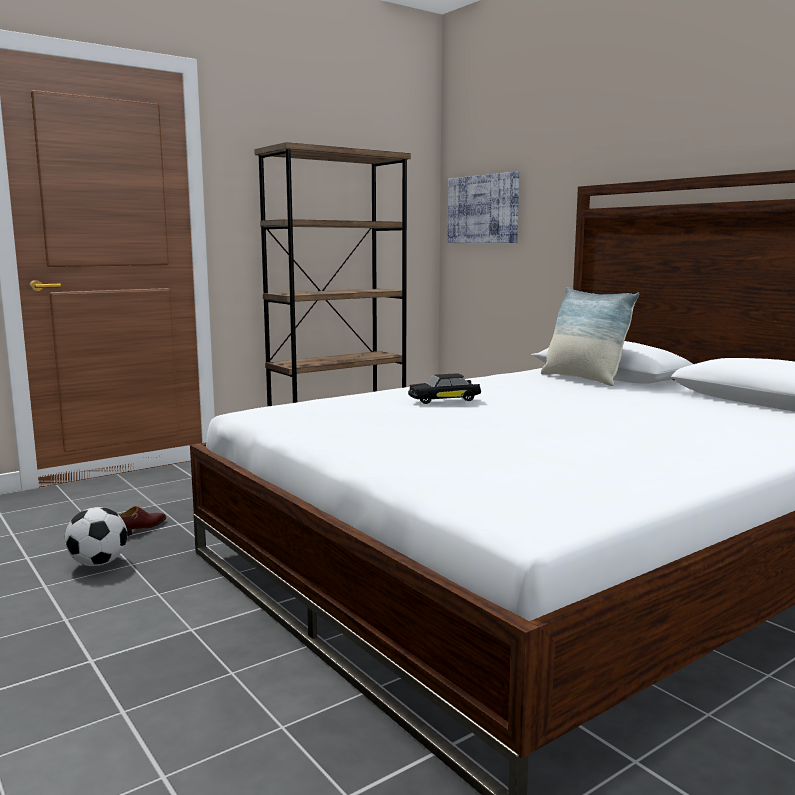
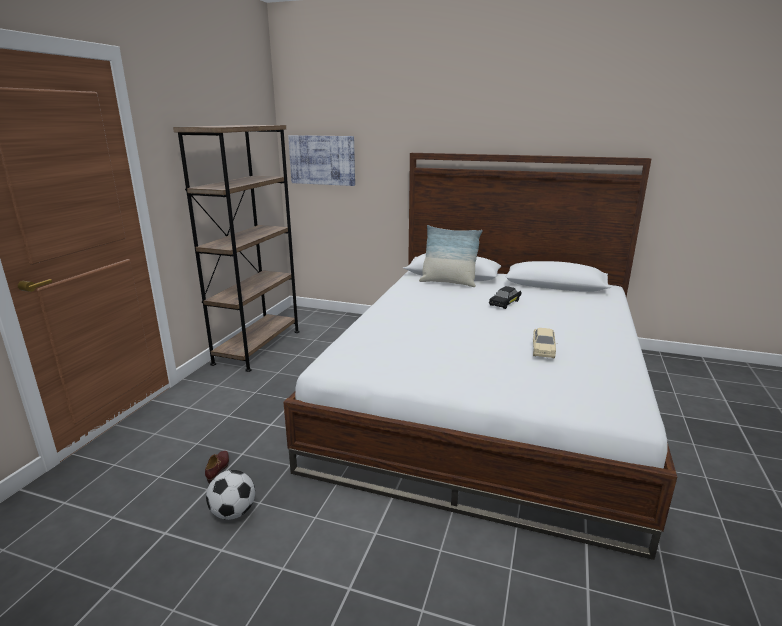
camera: 35 degrees left, 10 degrees up
black toy car [408,373,481,404] -> black toy car moved to [489,286,521,309]
none -> beige toy car [533,328,557,358]

